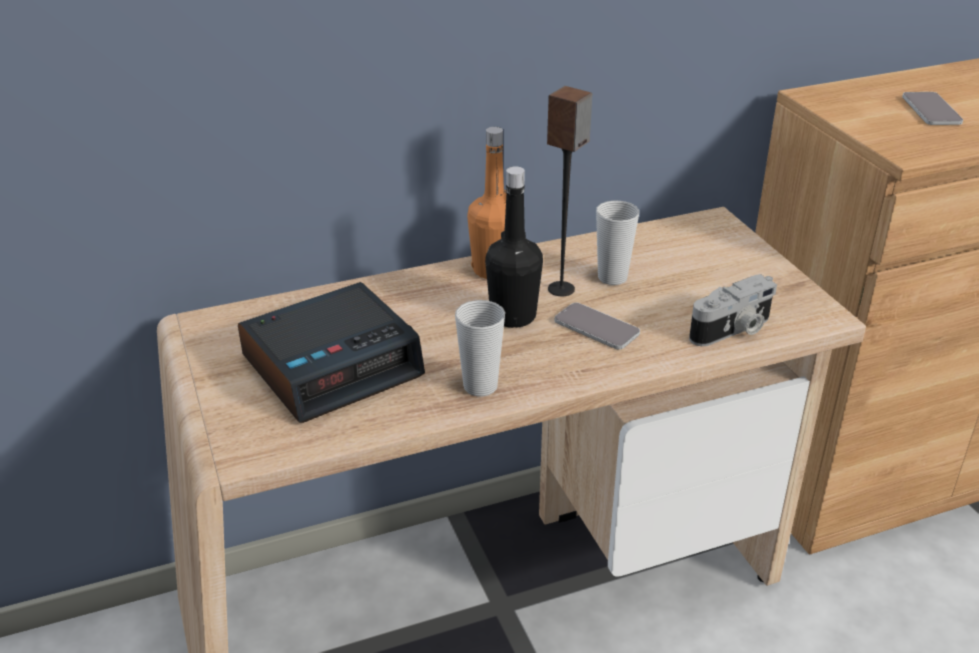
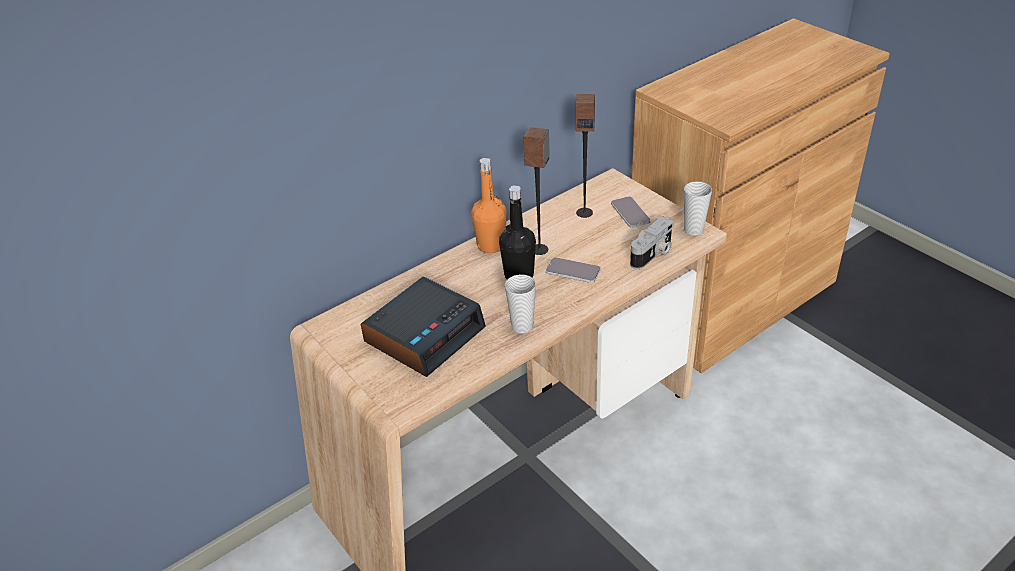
camera: 15 degrees left, 5 degrees up
cup [596,200,639,285] -> cup moved to [684,181,712,235]
phone [902,92,963,125] -> phone moved to [611,196,651,228]
none -> speaker [576,94,595,218]

